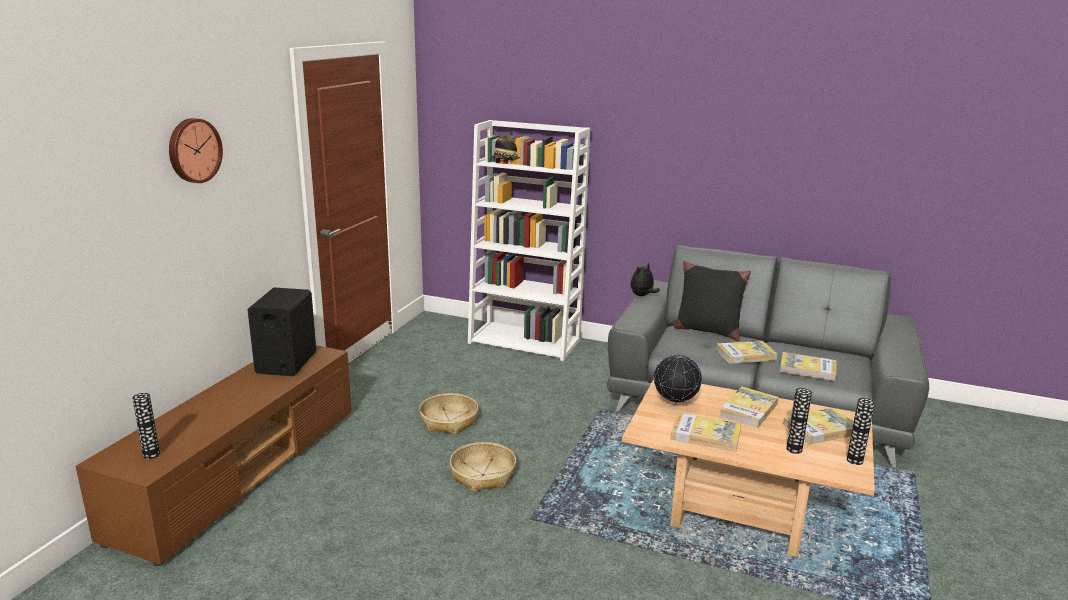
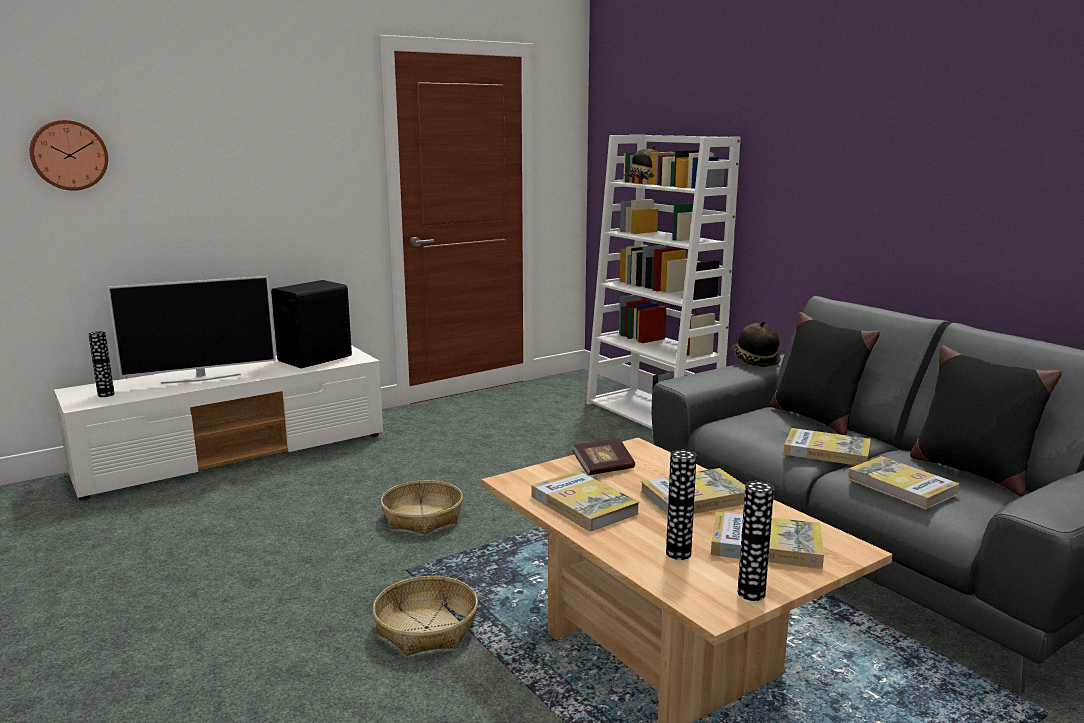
camera: 35 degrees right, 5 degrees down
brown tv stand [76,345,352,566] -> white tv stand [54,345,383,500]
wall clock [169,118,223,183] -> wall clock moved to [30,120,108,191]
basket [419,393,478,435] -> basket moved to [373,576,478,656]
plush toy [630,263,660,296] -> hat [732,321,781,367]
globe [653,351,702,406] -> book [572,438,635,475]
none -> television [107,276,276,384]
none -> black pillow [910,345,1062,497]

